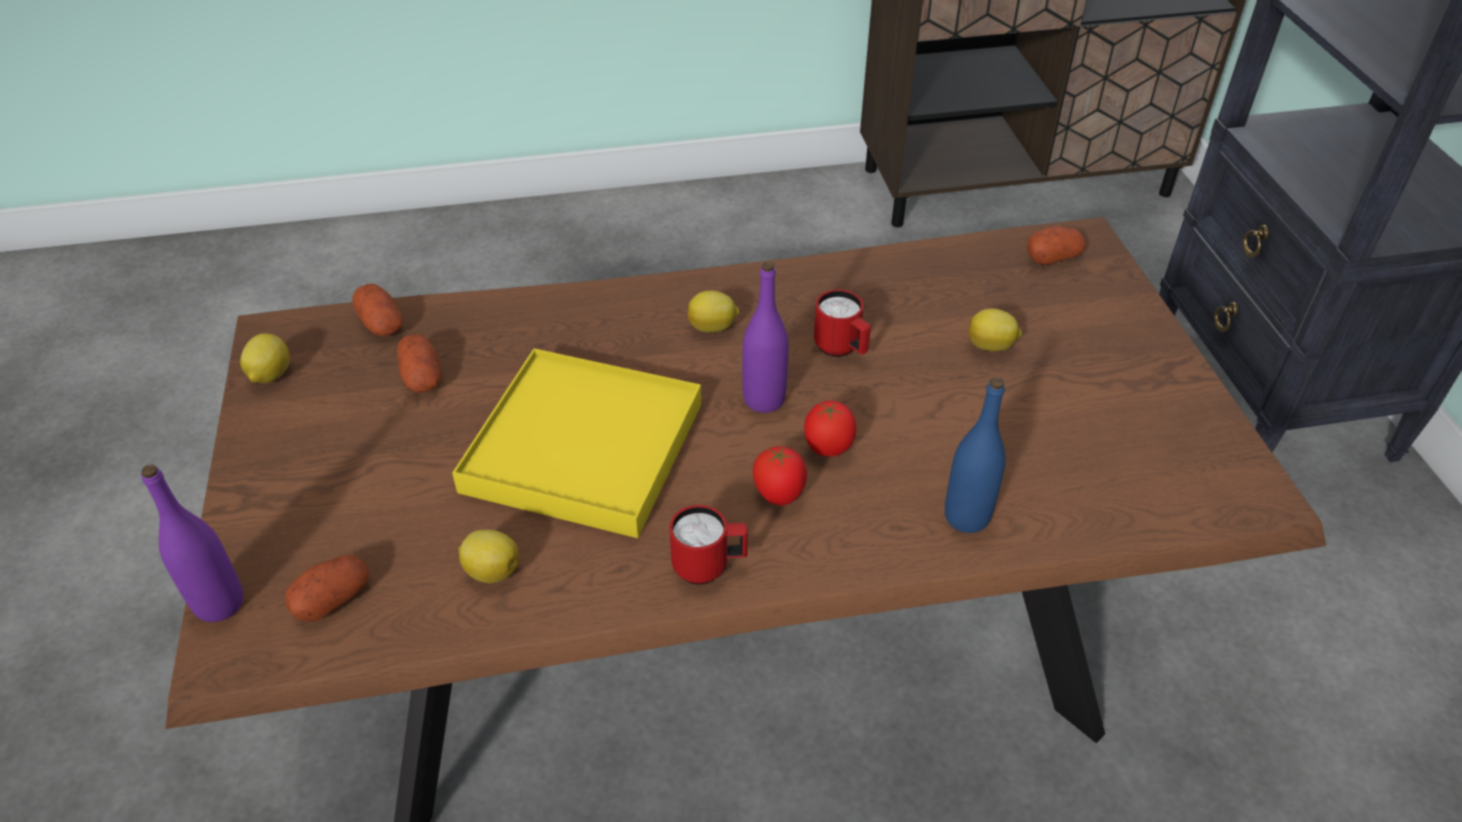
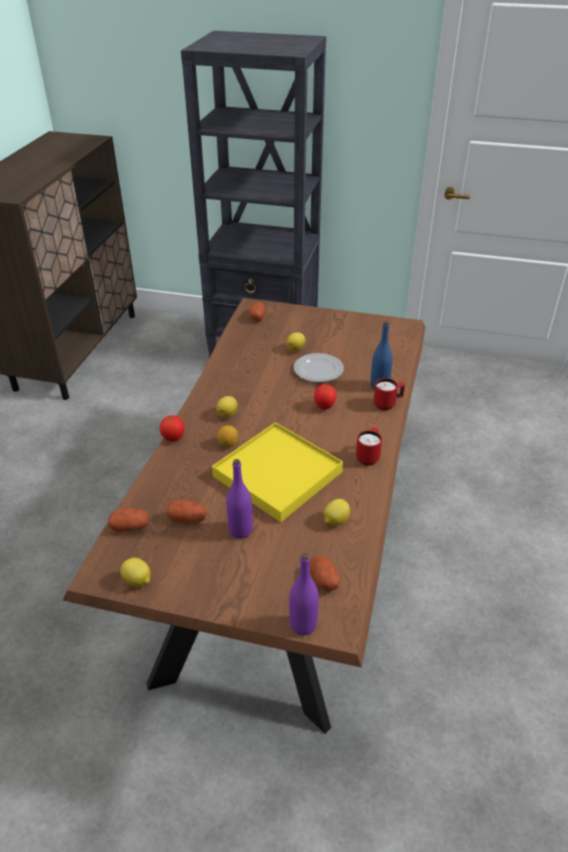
camera: 65 degrees left, 5 degrees down
purple bottle [742,262,789,413] -> purple bottle moved to [226,459,253,538]
tomato [753,446,807,506] -> tomato moved to [160,415,184,442]
red mug [814,290,871,357] -> red mug moved to [374,378,405,410]
none -> lemon [217,425,238,448]
none -> plate [294,353,344,383]

